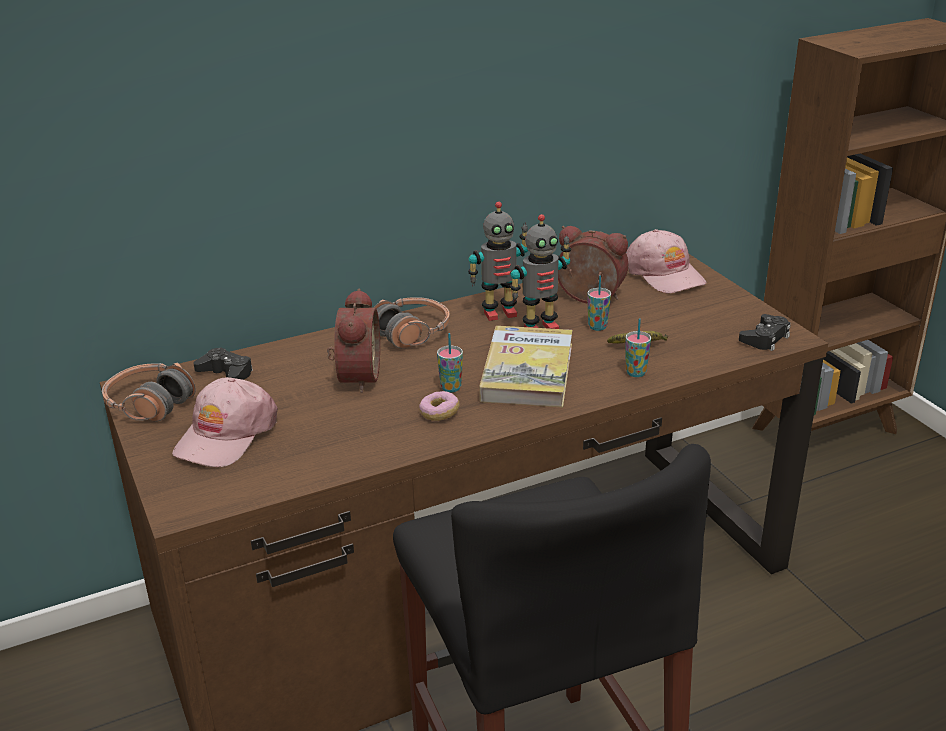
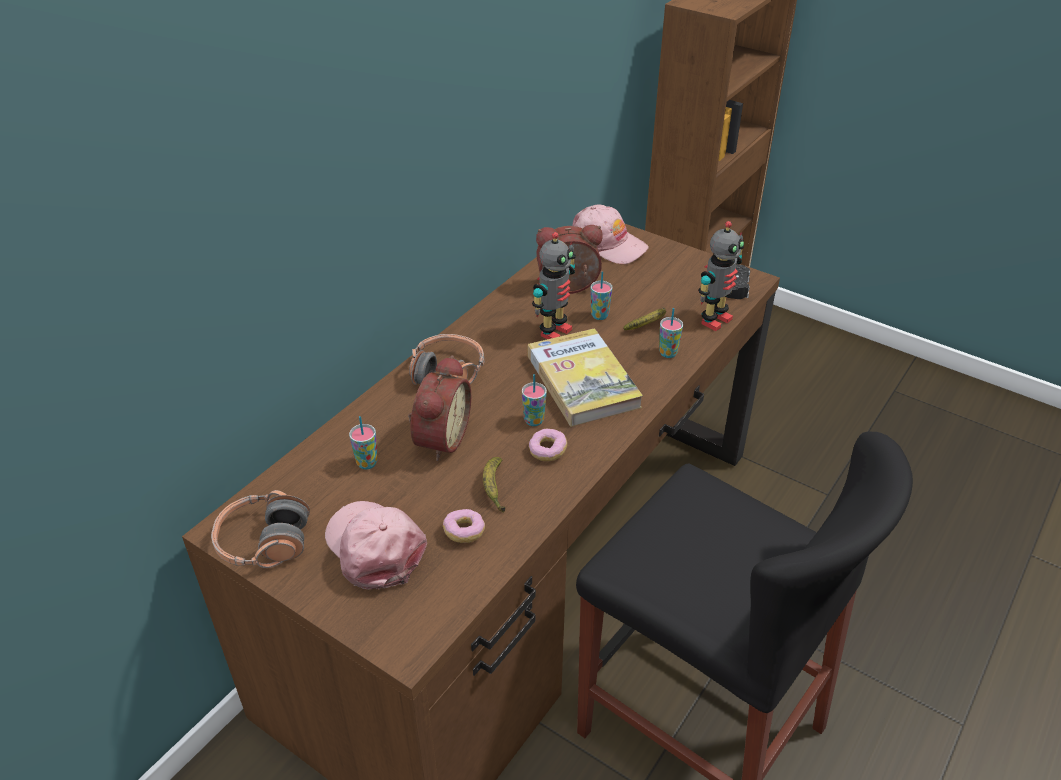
camera: 30 degrees left, 10 degrees up
pink cap [172,377,278,467] -> pink cap turned 150 degrees clockwise [325,501,427,590]
black game controller [193,347,253,380] -> none
alarm clock [327,288,380,393] -> alarm clock turned 45 degrees clockwise [408,355,471,461]
toy robot [468,202,528,321] -> toy robot moved to [698,221,744,331]
none -> cup [349,416,377,469]
none -> donut [443,509,485,543]
none -> banana [483,457,505,513]

